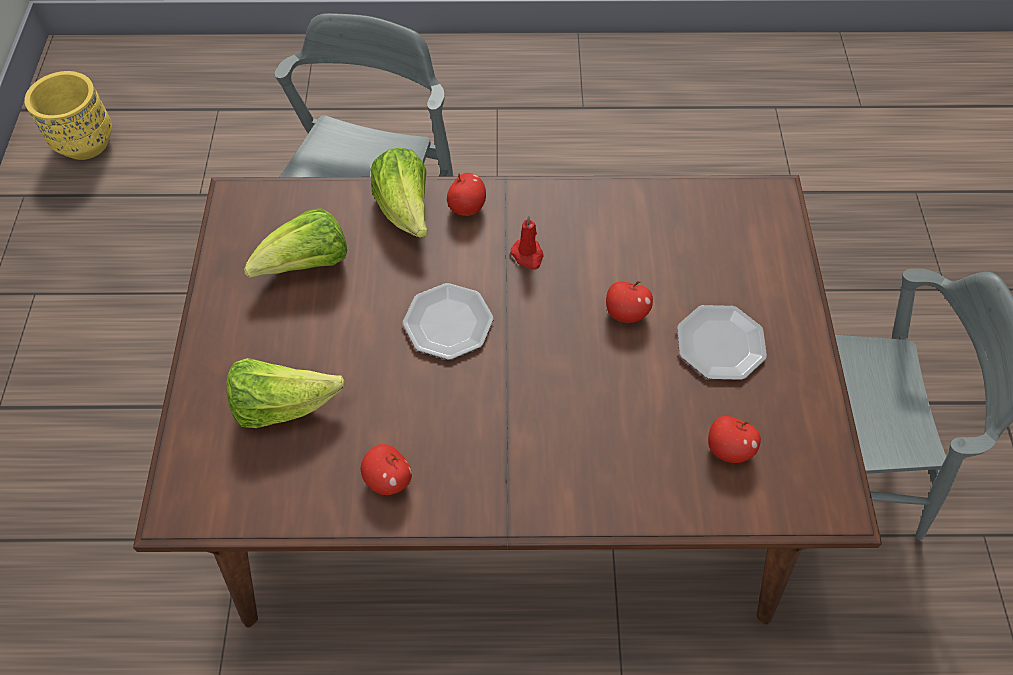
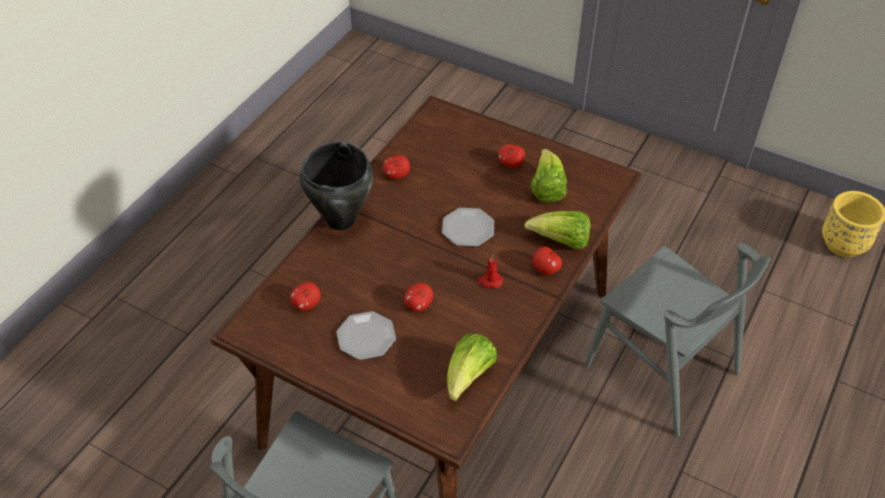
camera: 120 degrees right, 10 degrees down
lettuce [226,358,345,428] -> lettuce moved to [447,334,497,401]
none -> black cooking pot [300,142,373,230]
none -> apple [498,144,525,168]

